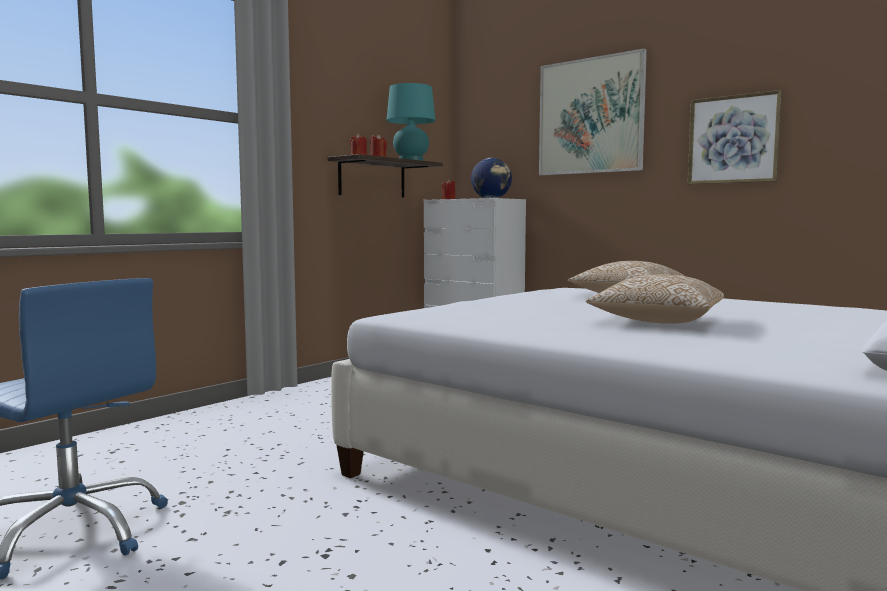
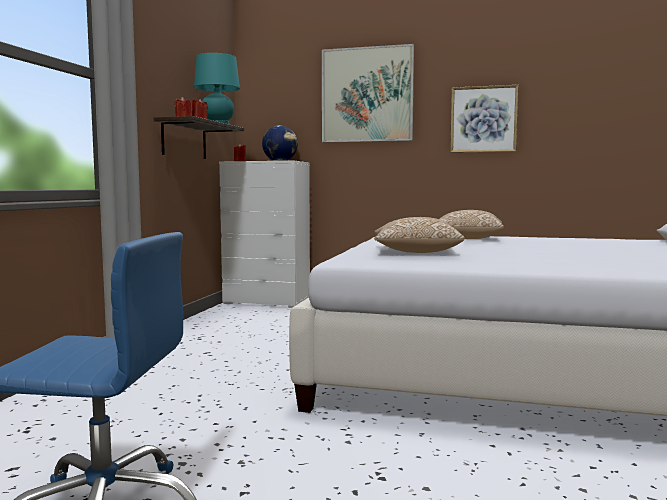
camera: 25 degrees left, 0 degrees up
pillow [586,274,724,324] -> pillow moved to [374,217,465,253]

